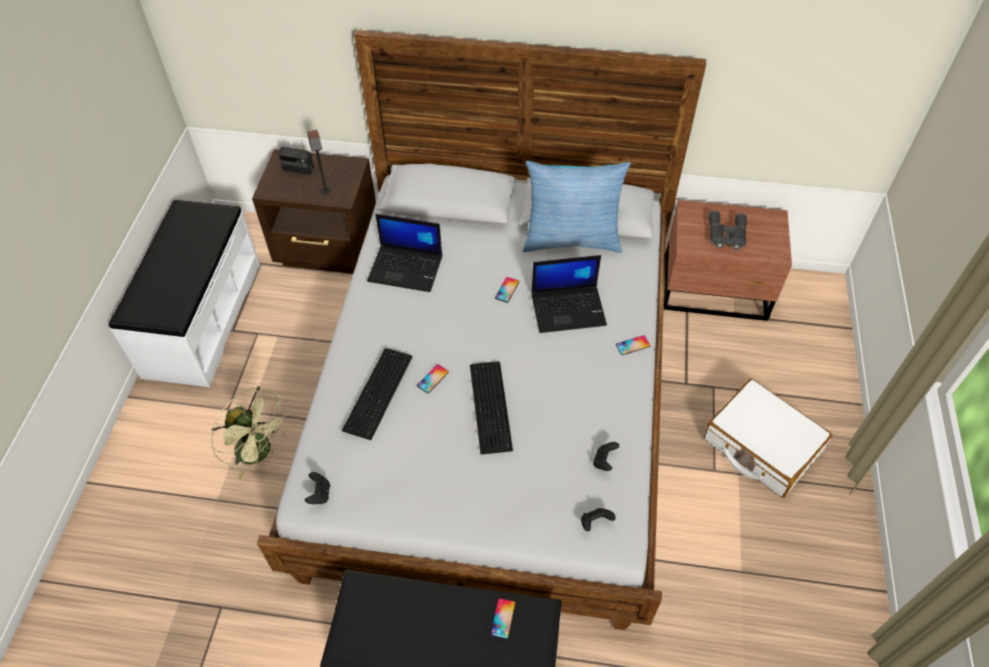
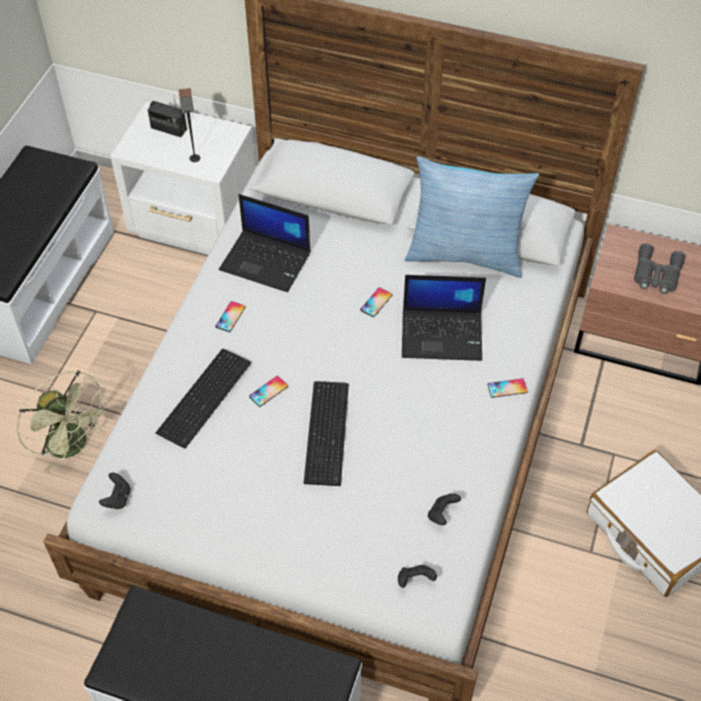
camera: 10 degrees right, 0 degrees up
brown nightstand [252,149,376,273] -> white nightstand [110,102,256,255]
phone [491,598,516,639] -> phone moved to [215,301,246,332]

